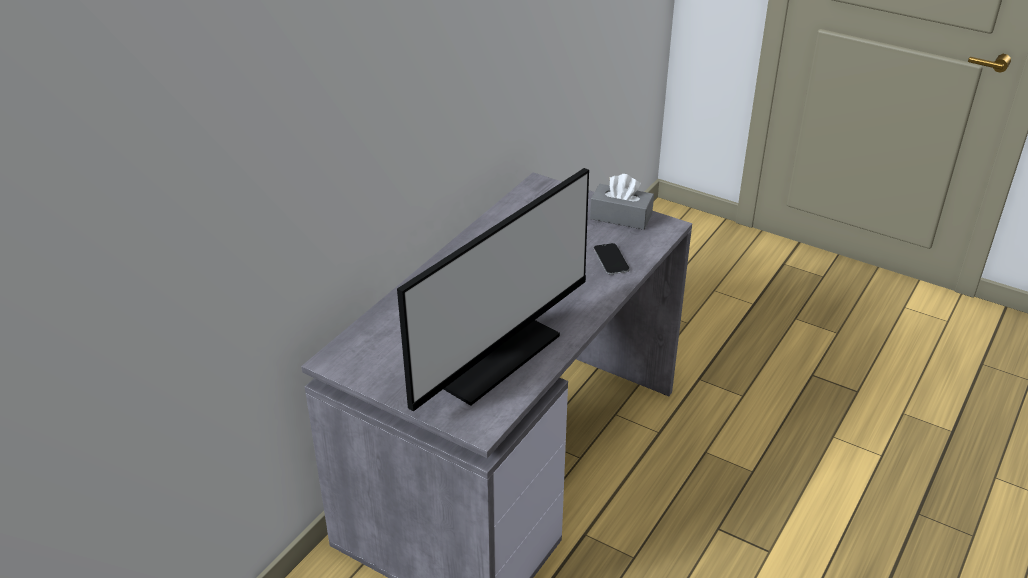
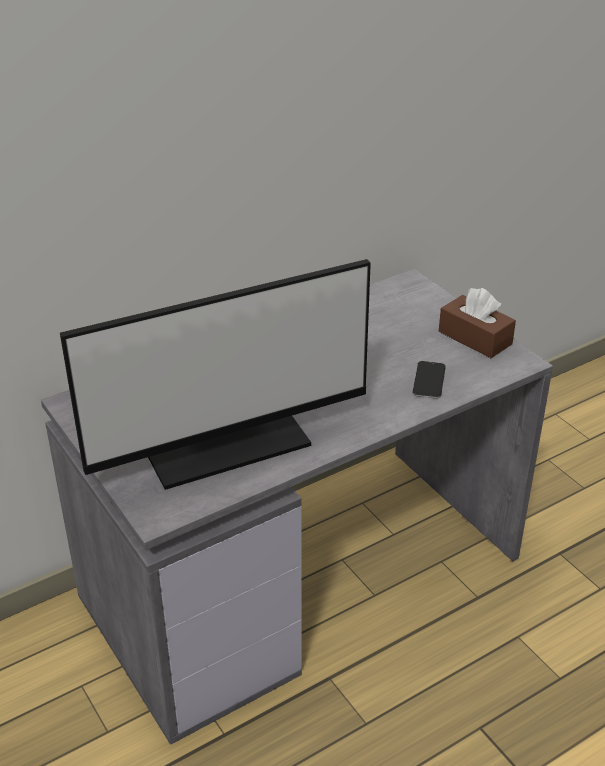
camera: 25 degrees right, 0 degrees up
grey tissue box [590,174,654,230] -> brown tissue box [439,288,516,358]

